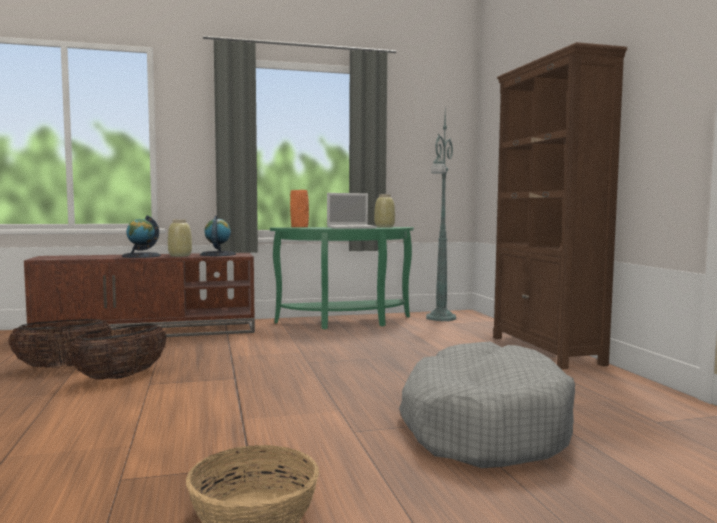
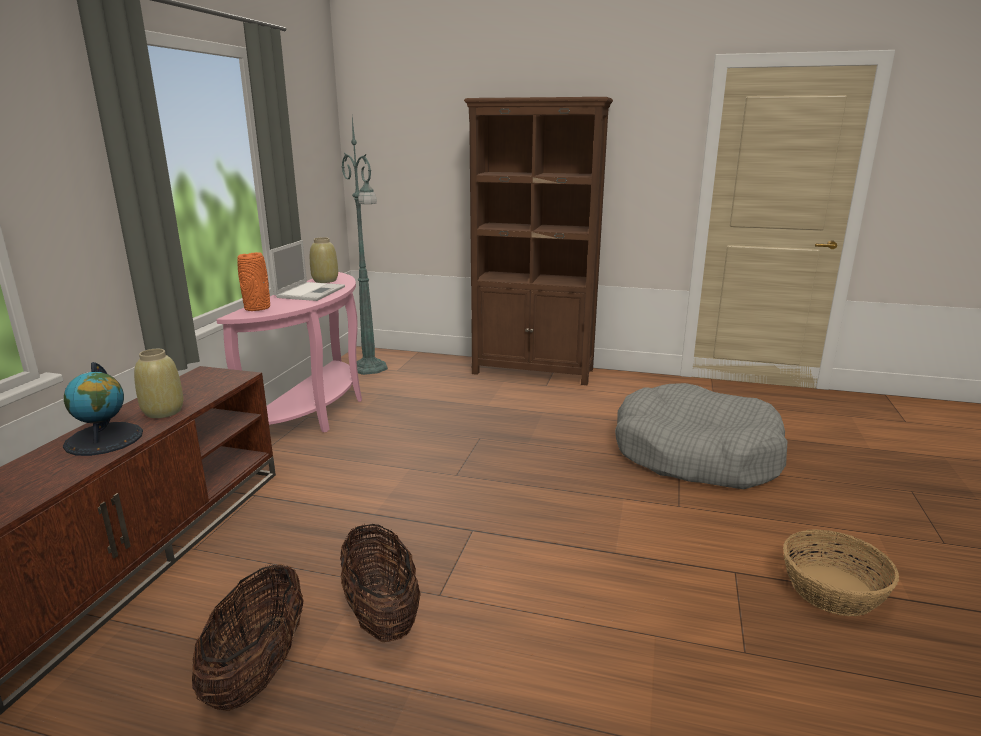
camera: 60 degrees left, 15 degrees up
globe [200,216,236,256] -> none
green console table [270,227,414,330] -> pink console table [216,272,362,432]

